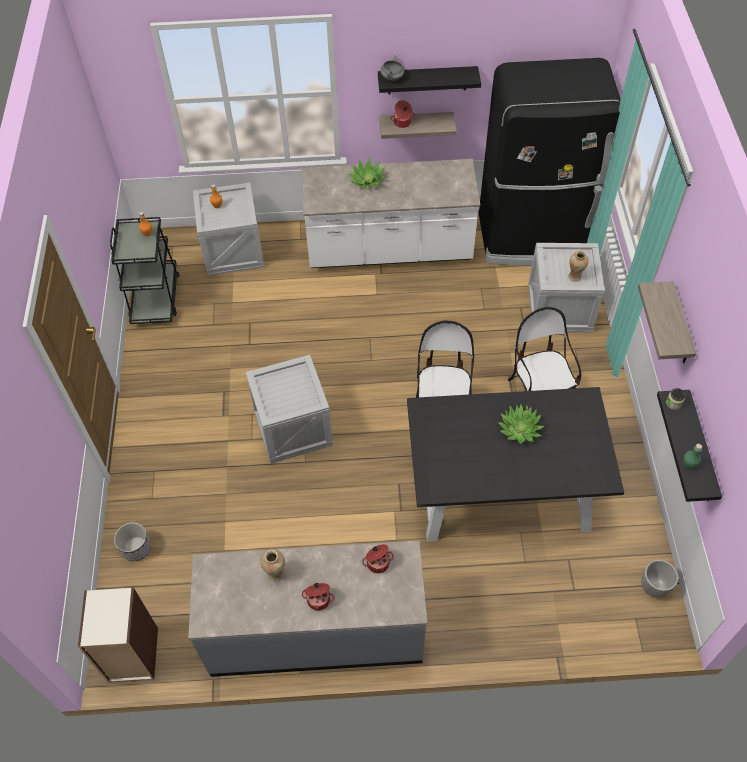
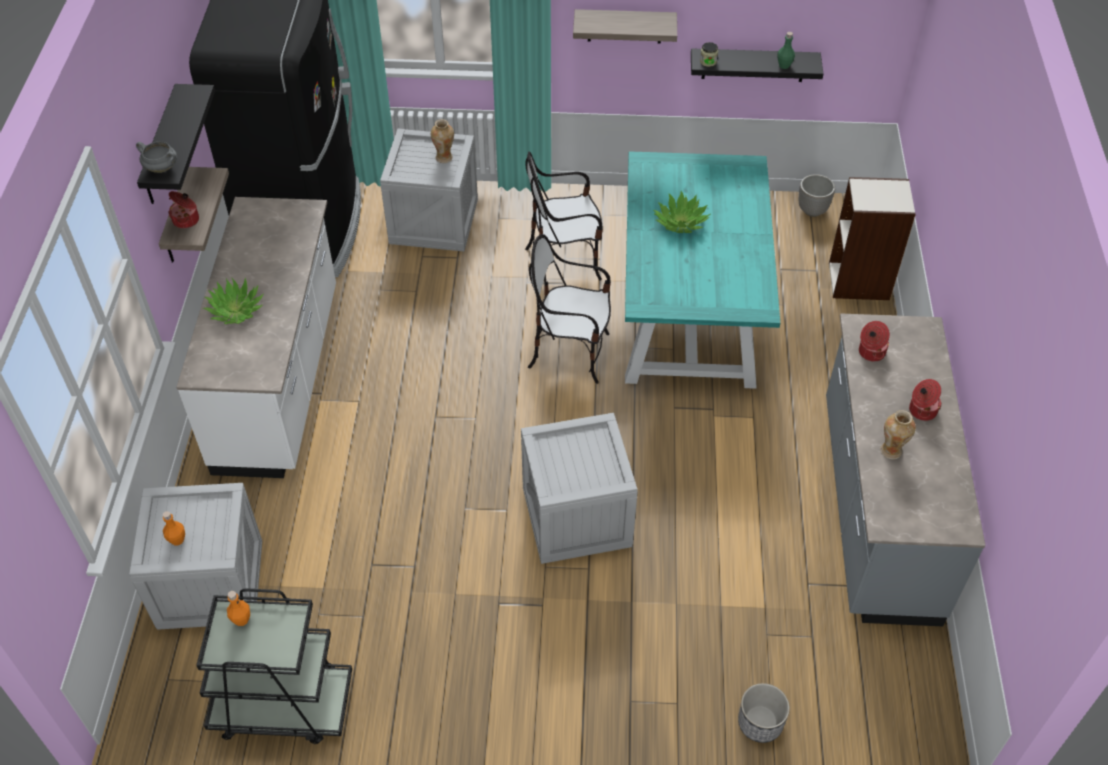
camera: 85 degrees left, 5 degrees down
bookcase [78,587,158,683] -> bookcase moved to [829,177,916,300]
black dining table [407,387,624,542] -> turquoise dining table [625,151,780,389]

